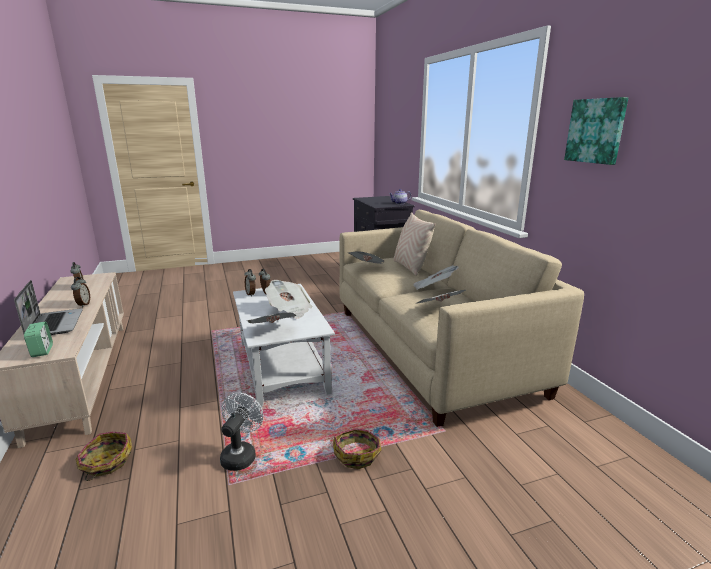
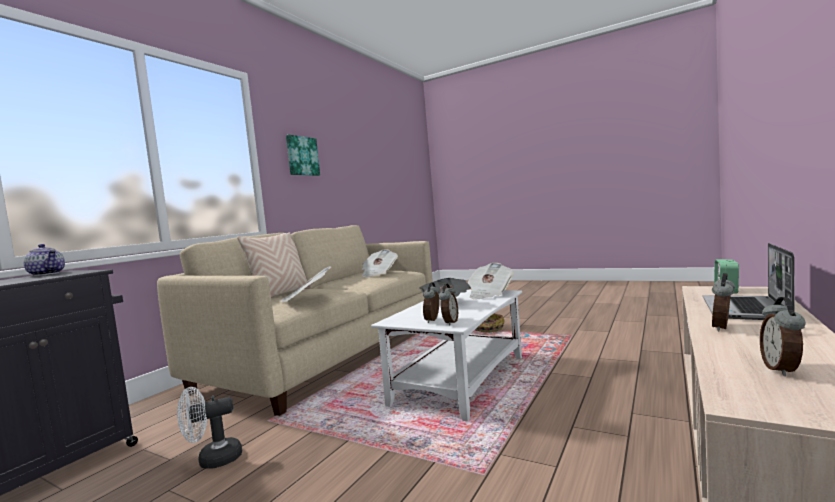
camera: 130 degrees left, 15 degrees down
basket [76,432,132,481] -> none
white fan [220,393,264,471] -> white fan moved to [177,387,242,469]
newspaper [413,265,459,290] -> none

